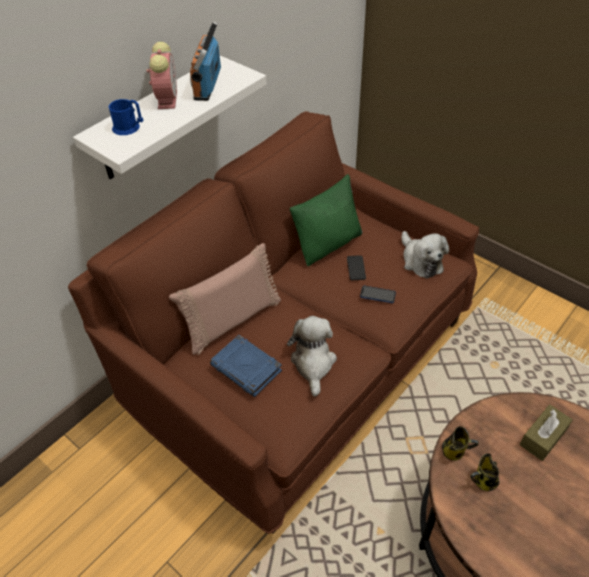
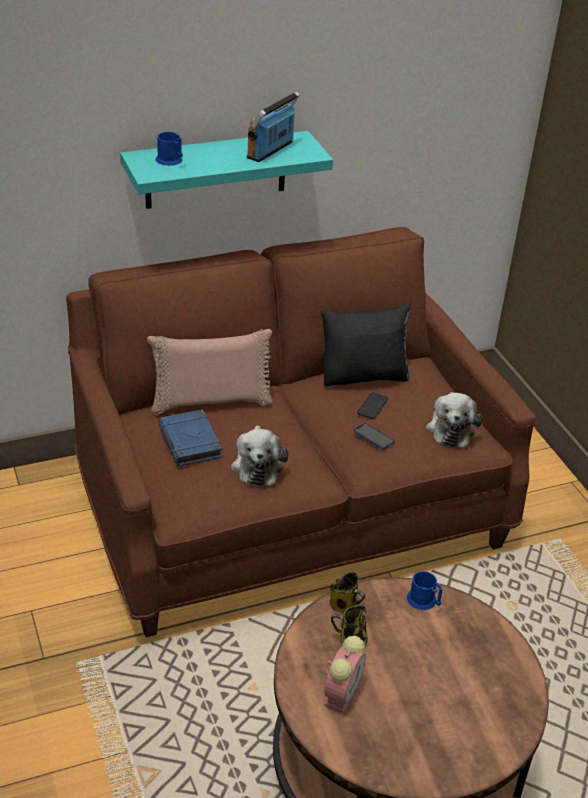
camera: 25 degrees right, 10 degrees down
white shelf [73,56,267,179] -> turquoise shelf [120,131,333,209]
alarm clock [147,41,177,109] -> alarm clock moved to [324,636,366,714]
plush toy [287,316,337,397] -> plush toy turned 150 degrees clockwise [231,425,289,486]
green pillow [290,174,362,266] -> black pillow [321,303,411,386]
brown tissue box [520,404,573,461] -> none
none -> blue mug [407,571,442,610]

